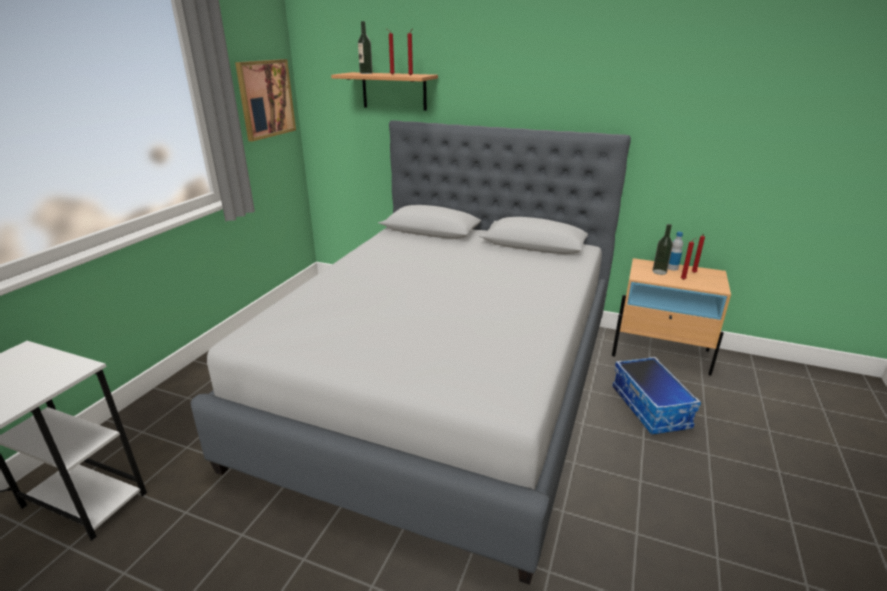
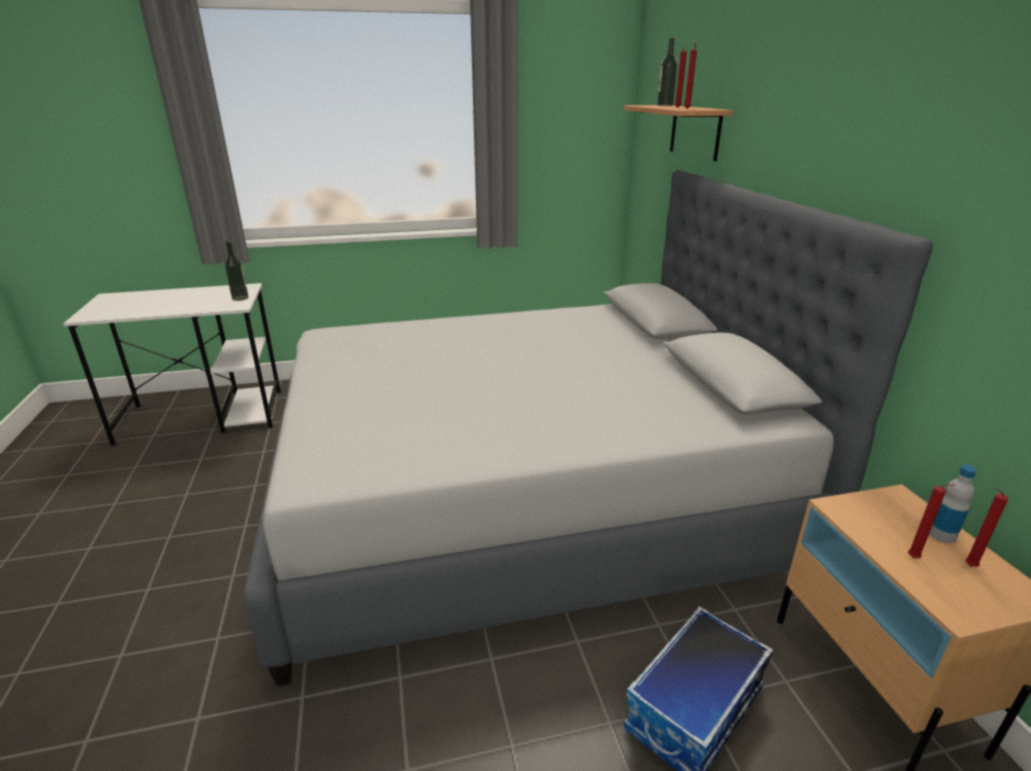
camera: 55 degrees right, 0 degrees up
picture [235,59,296,142] -> none
bottle [652,224,673,275] -> bottle moved to [225,241,249,301]

